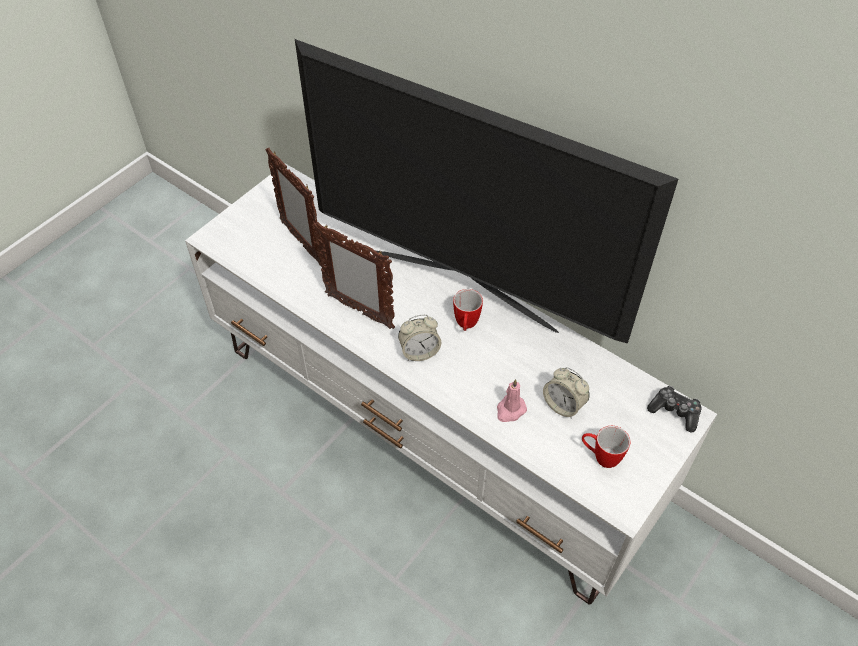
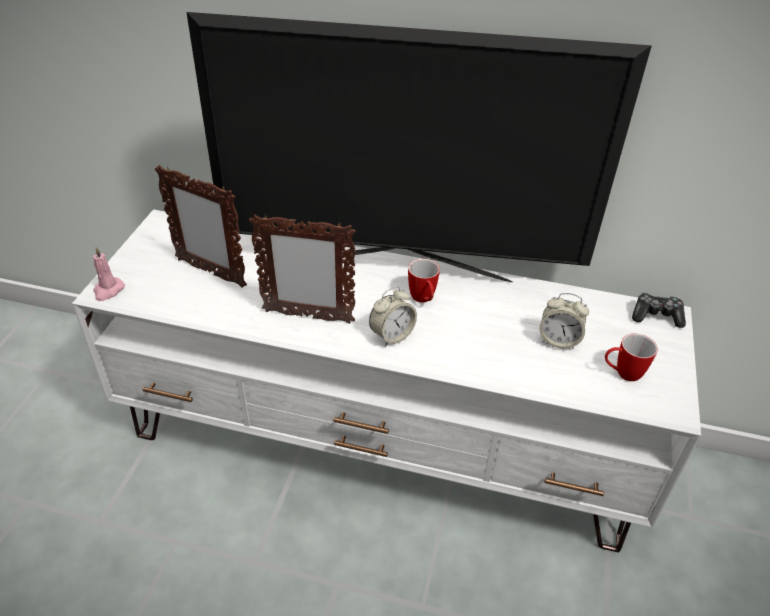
camera: 25 degrees left, 10 degrees down
pink candle [497,379,527,422] -> pink candle moved to [93,247,125,301]

